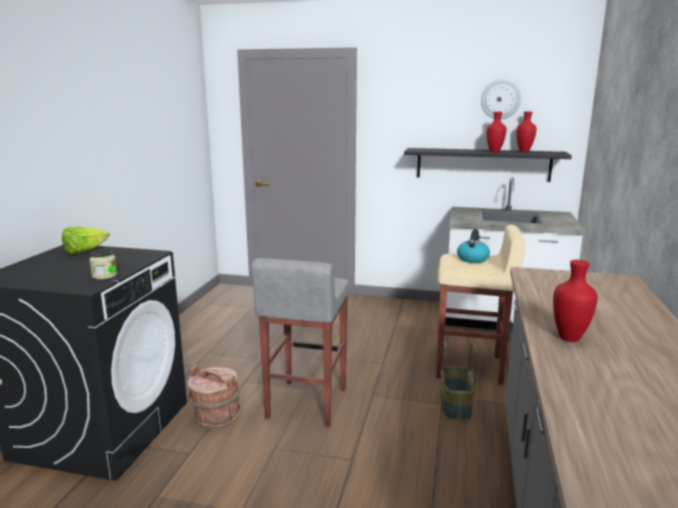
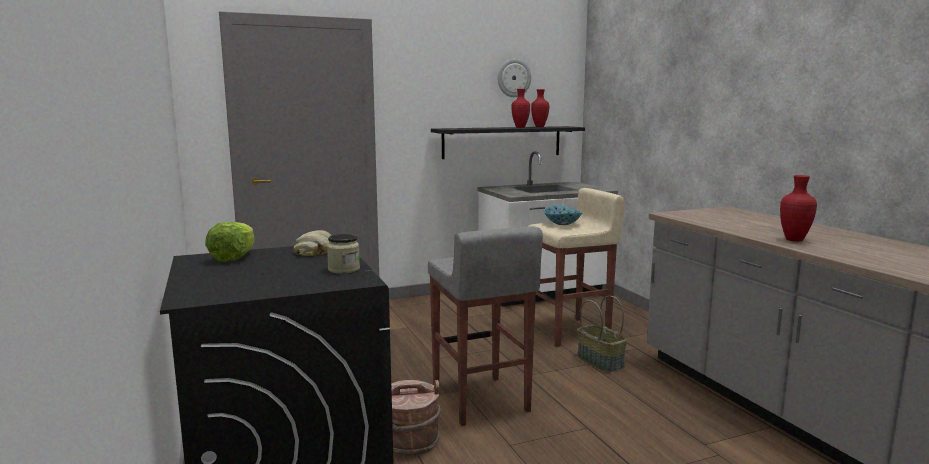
camera: 35 degrees left, 5 degrees down
kettle [457,229,490,263] -> bowl [544,206,582,225]
none -> bread [293,230,332,256]

